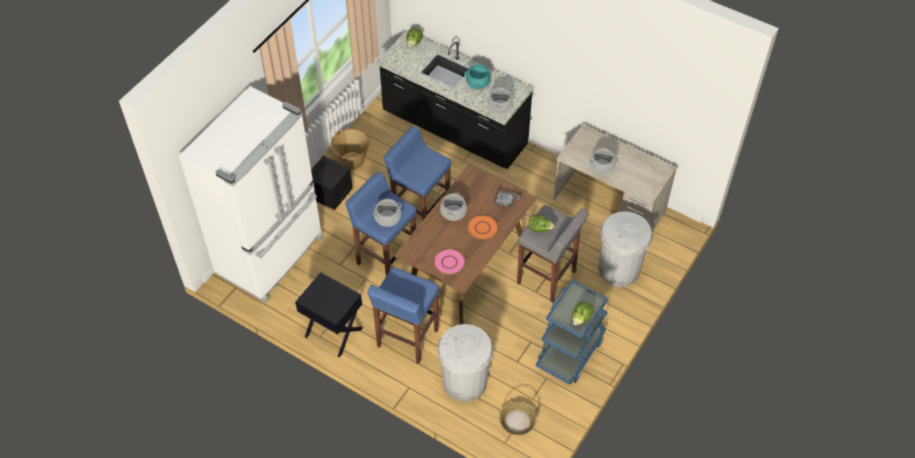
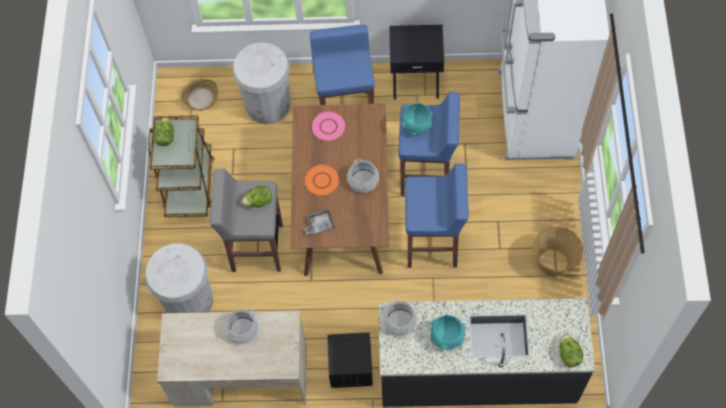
camera: 150 degrees right, 10 degrees up
crate [311,156,352,210] -> crate moved to [328,333,372,388]
cooking pot [373,199,401,227] -> turquoise bowl [401,102,433,136]
blue cart [536,280,608,385] -> brown cart [148,115,215,217]

